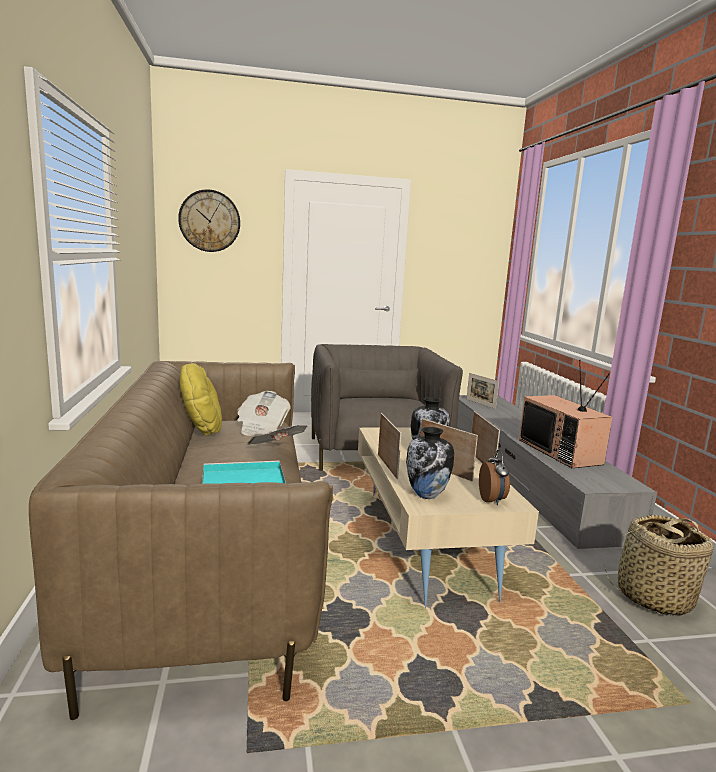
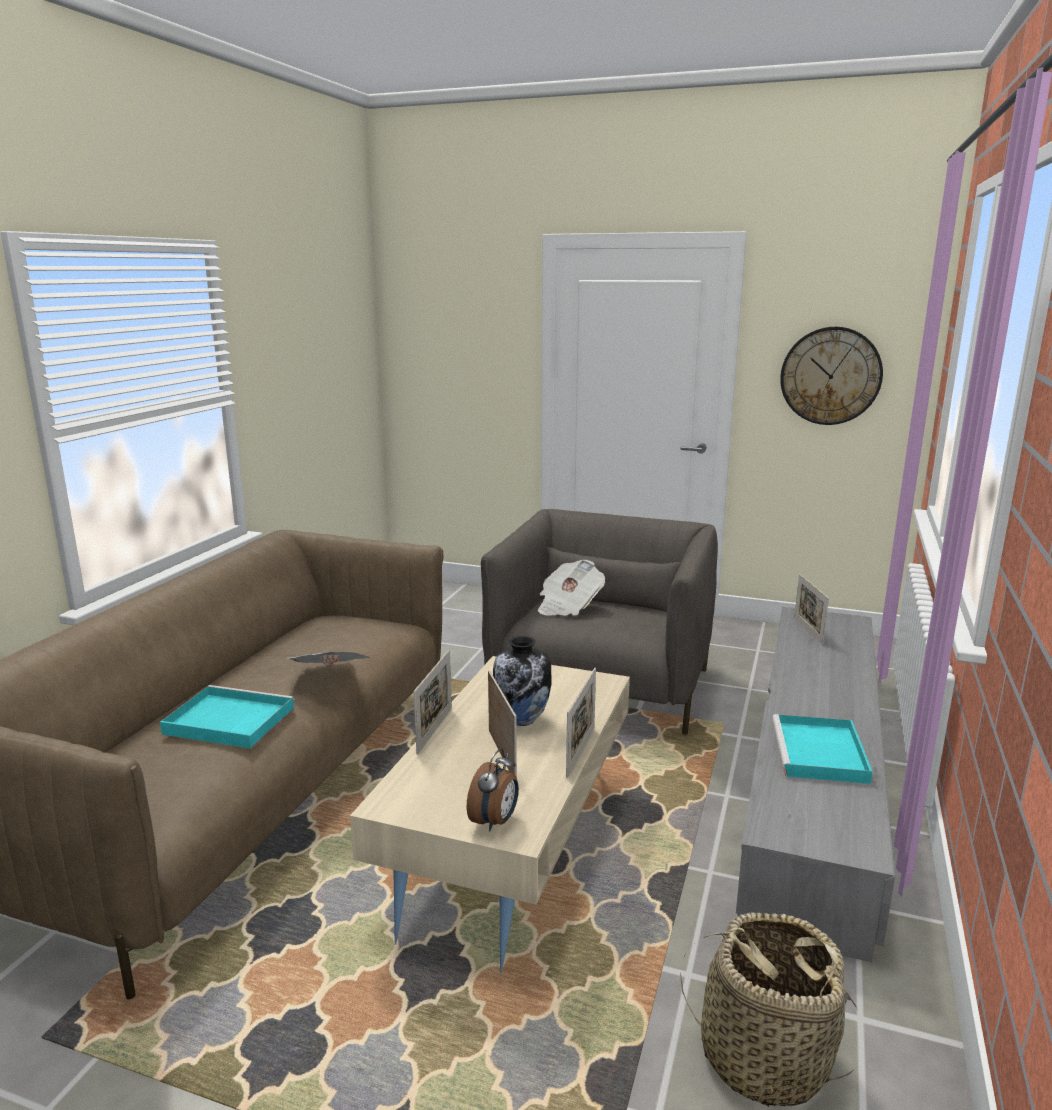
camera: 30 degrees right, 5 degrees up
wall clock [178,189,240,252] -> wall clock moved to [780,327,883,425]
yellow pillow [180,363,222,436] -> none
newspaper [237,391,291,436] -> newspaper moved to [538,560,605,616]
vase [406,427,454,499] -> none
television [519,360,612,468] -> turquoise tray [772,714,873,784]

